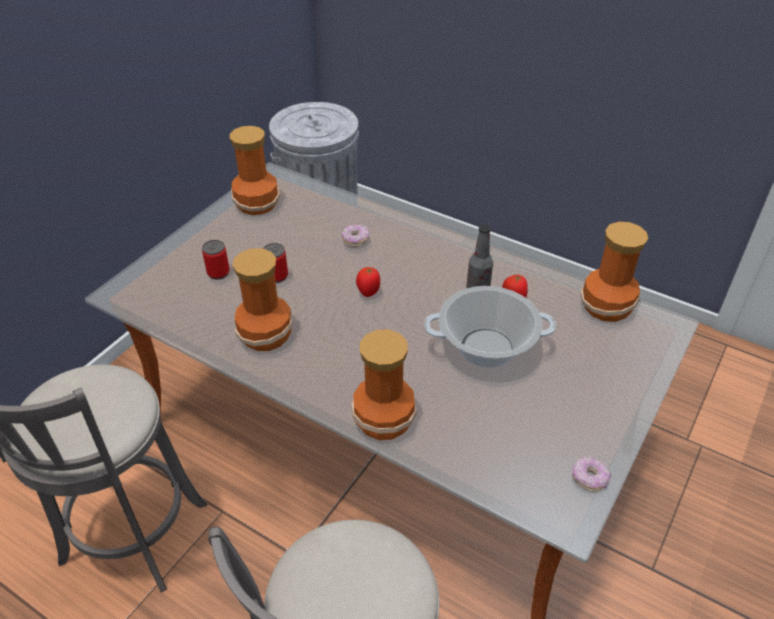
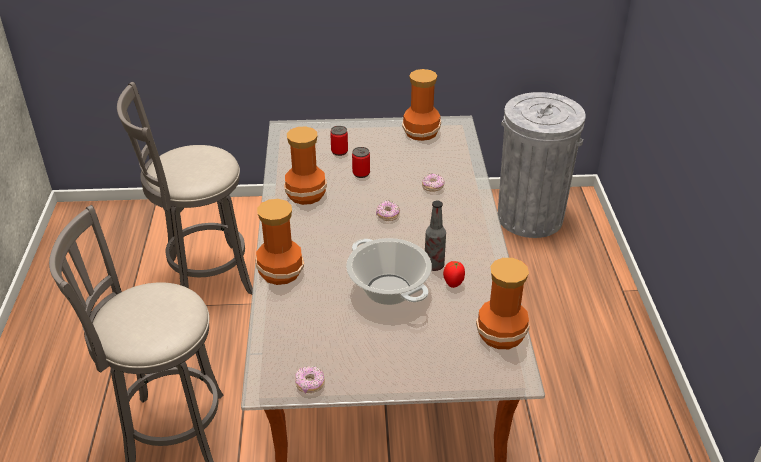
camera: 55 degrees right, 5 degrees down
tomato [356,267,380,297] -> donut [376,201,400,221]

